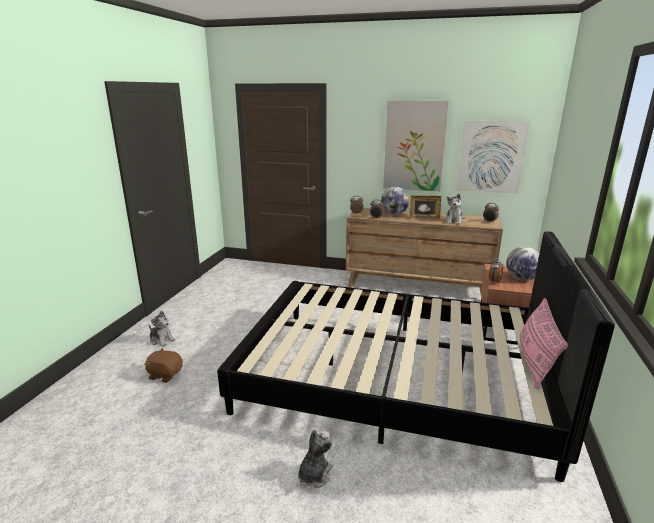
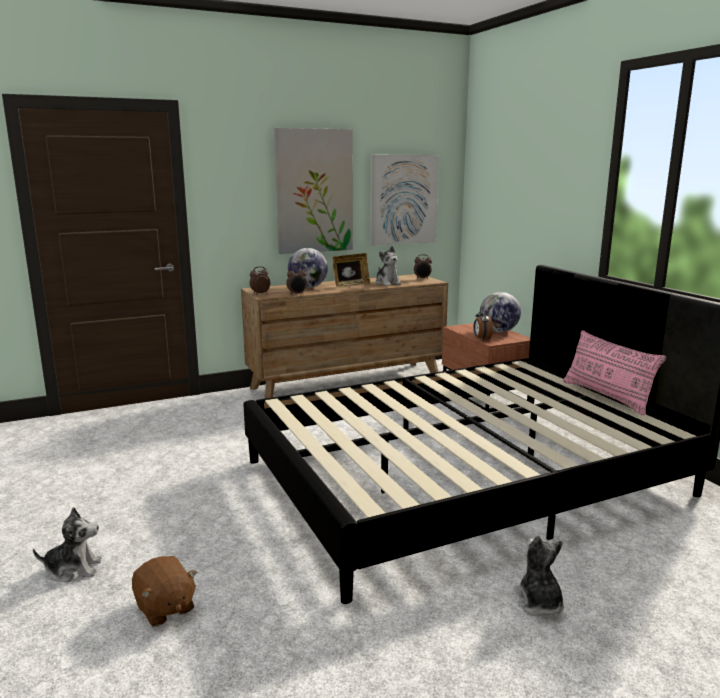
camera: 40 degrees left, 5 degrees down
brown plush toy [144,348,183,383] -> brown plush toy turned 105 degrees counterclockwise [132,556,197,627]

